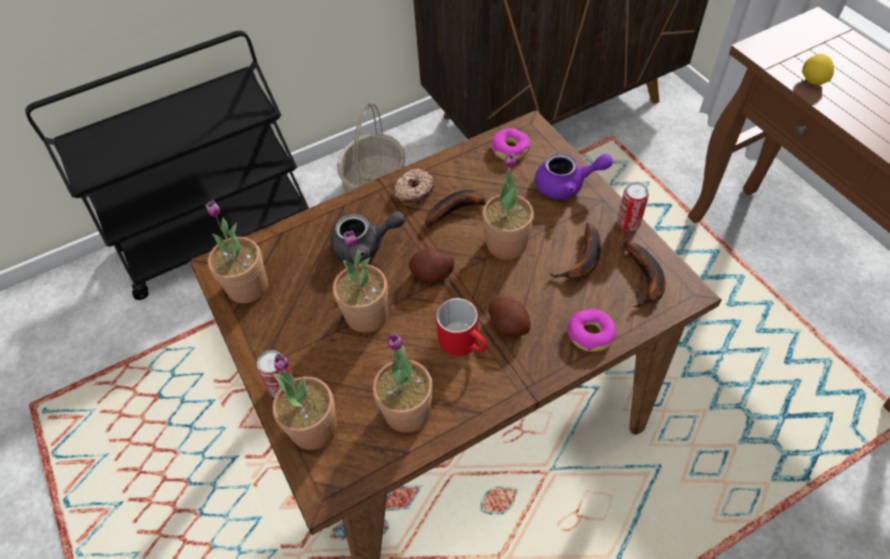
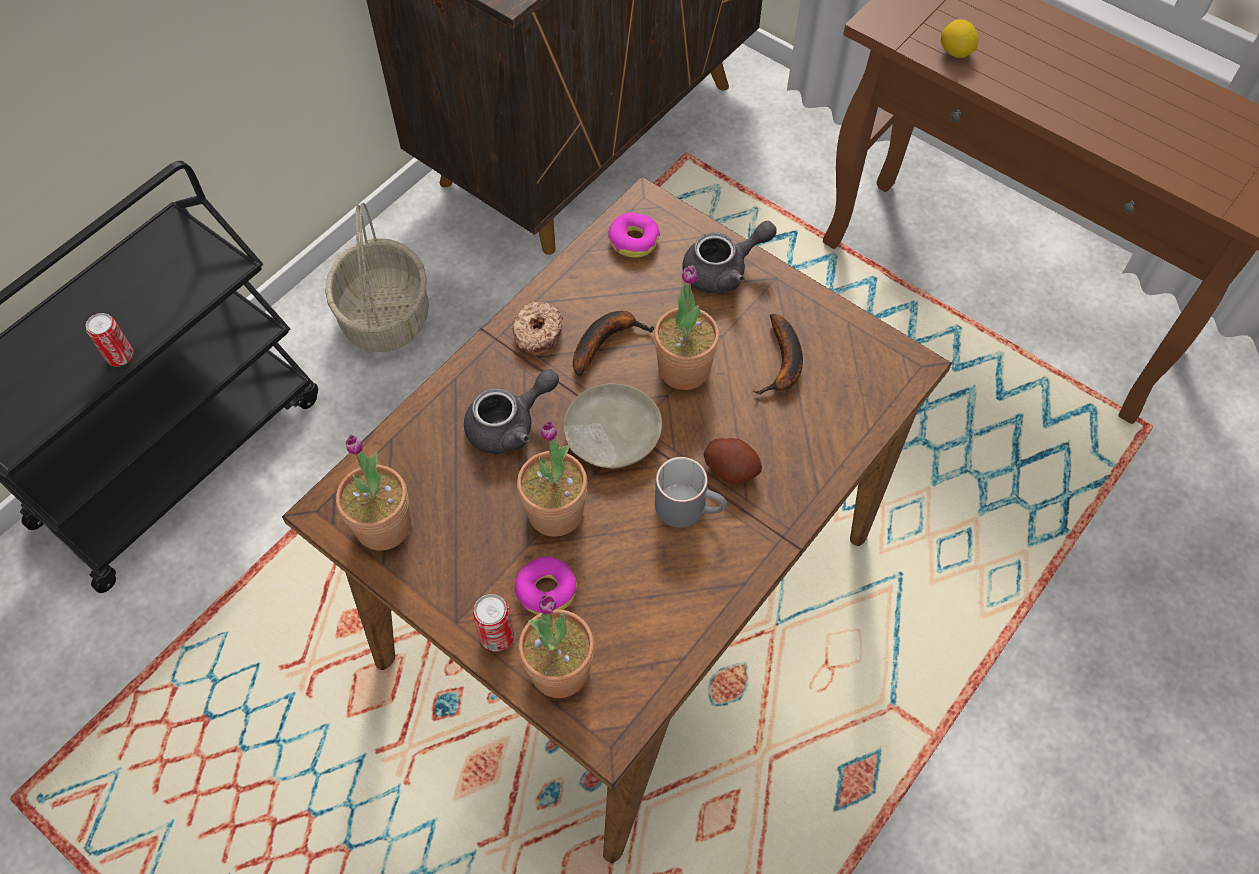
camera: 25 degrees left, 5 degrees up
potted plant [373,333,433,433] -> none
potato [409,248,454,282] -> beige plate [563,383,662,469]
red mug [436,298,487,356] -> grey mug [655,457,727,528]
purple teapot [535,153,613,200] -> grey teapot [682,221,777,293]
donut [567,309,616,352] -> donut moved to [515,557,577,614]
can [617,182,649,231] -> can moved to [86,313,134,366]
banana [624,242,666,308] -> none

